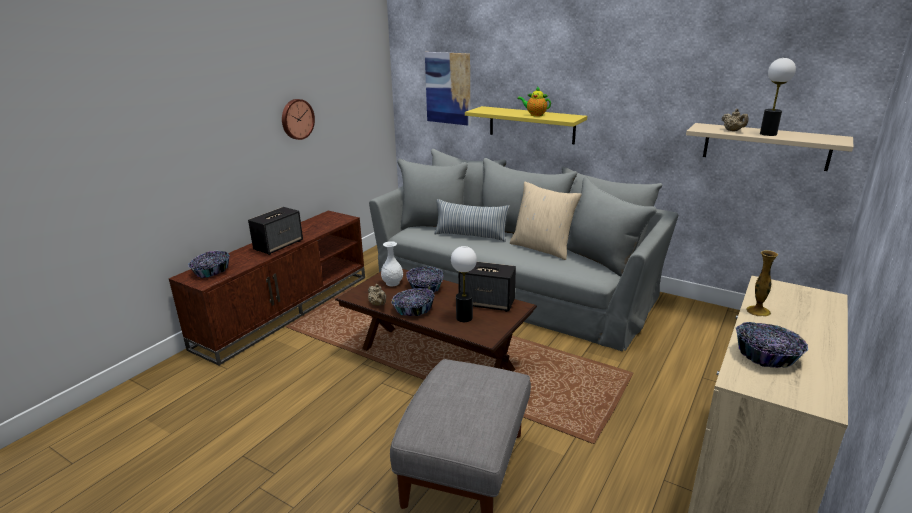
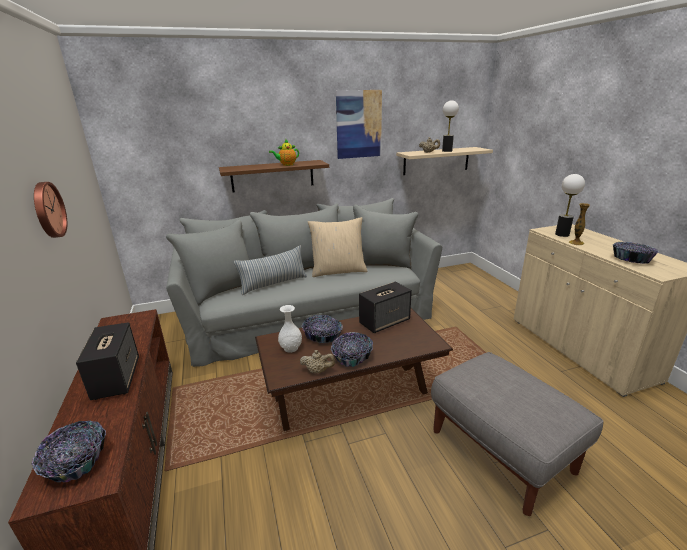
camera: 50 degrees left, 0 degrees up
picture [425,52,470,126] -> picture moved to [336,90,382,159]
table lamp [451,246,477,322] -> table lamp moved to [555,174,585,237]
yellow shelf [465,106,587,144] -> brown shelf [219,160,329,192]

